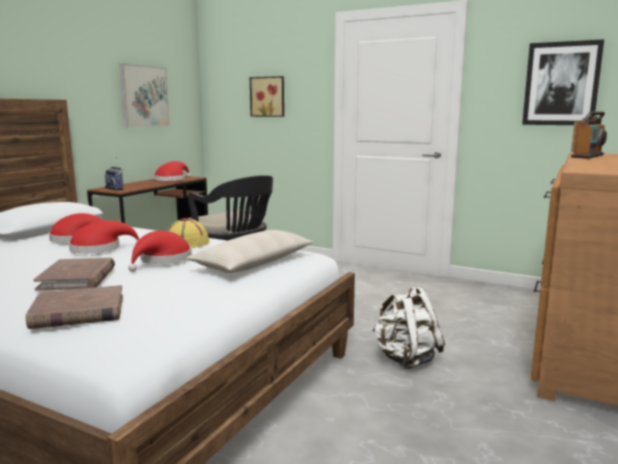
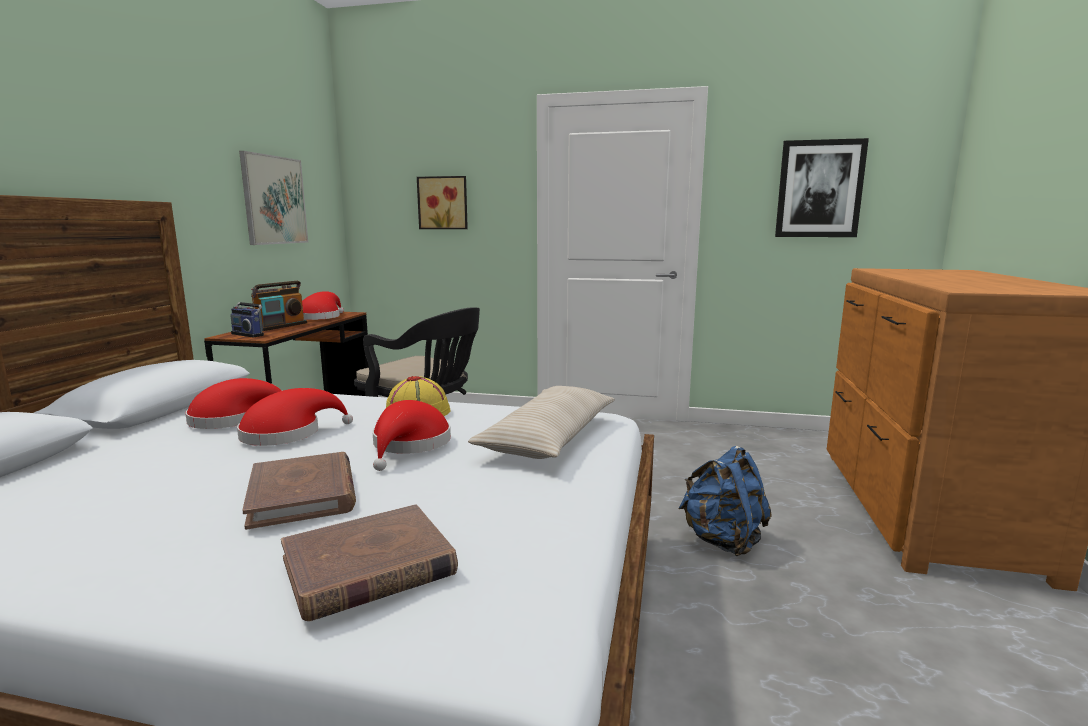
camera: 15 degrees left, 0 degrees up
white backpack [373,287,445,369] -> blue backpack [678,446,772,556]
radio [571,111,607,159] -> radio moved to [251,281,307,331]

